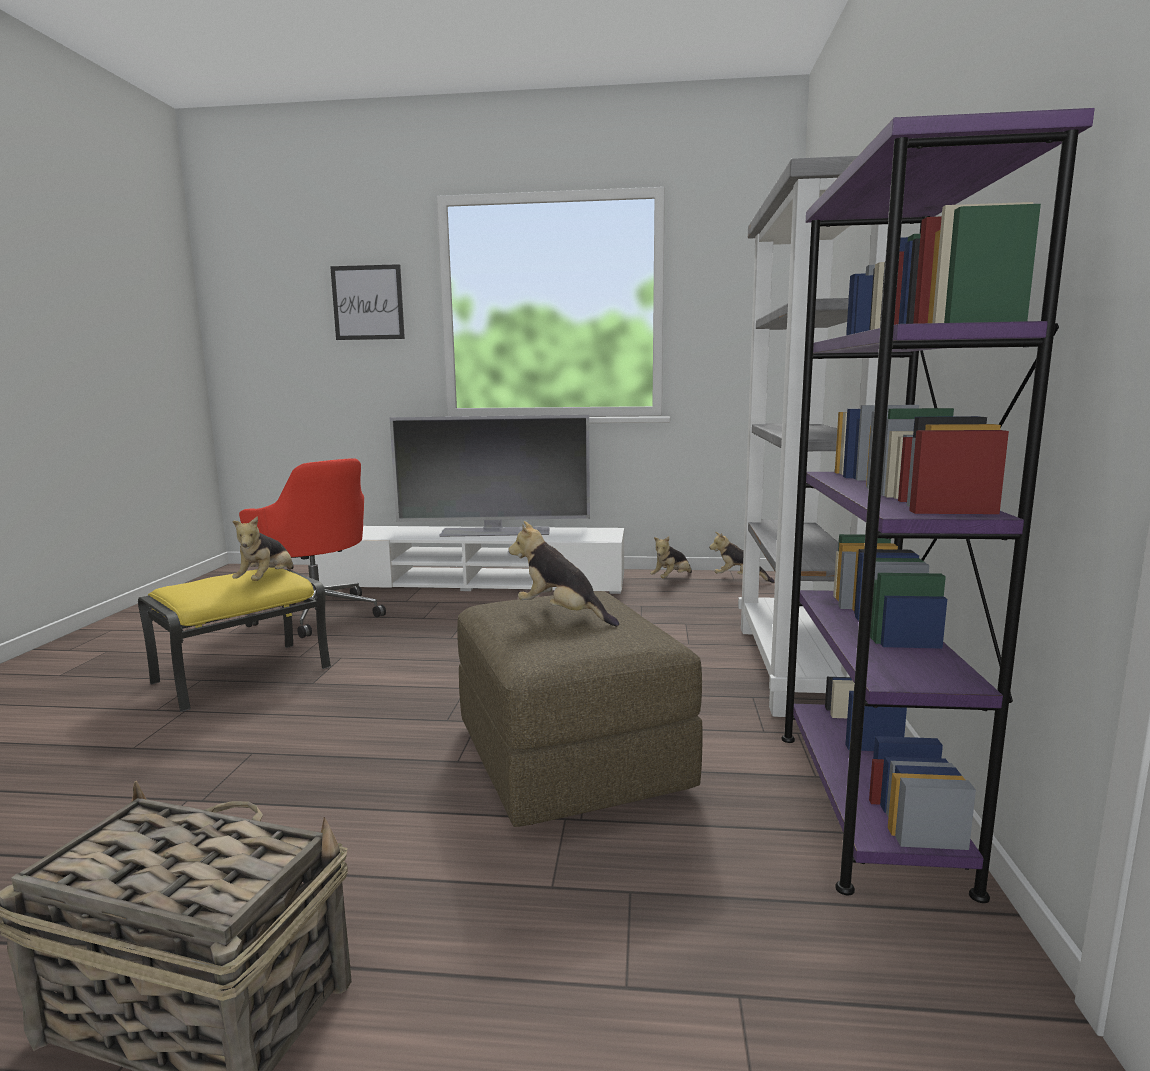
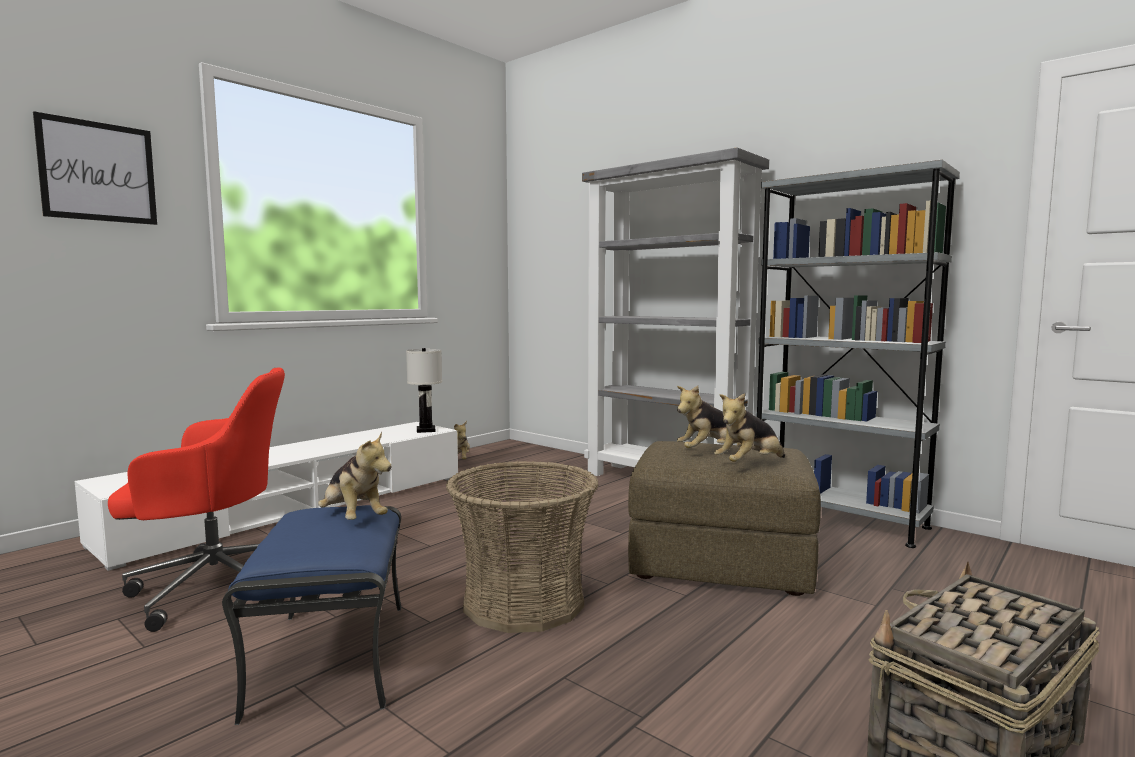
camera: 55 degrees left, 5 degrees down
yellow ottoman [138,567,331,712] -> blue ottoman [222,505,401,725]
television [389,415,590,537] -> none
plush toy [709,532,775,583] -> plush toy moved to [714,393,785,462]
purple bookcase [782,108,1095,903] -> grey bookcase [756,160,960,548]
none -> white table lamp [406,348,442,433]
none -> basket [446,461,598,633]

